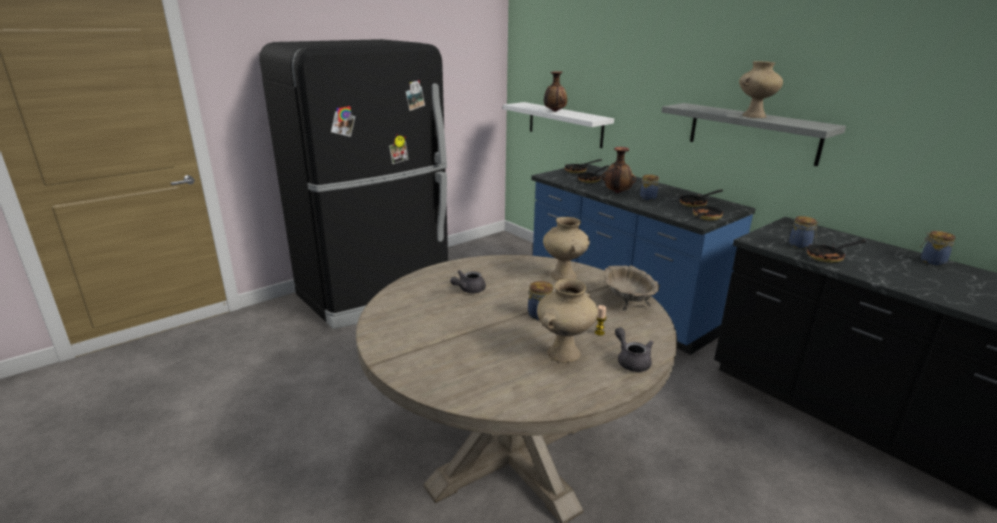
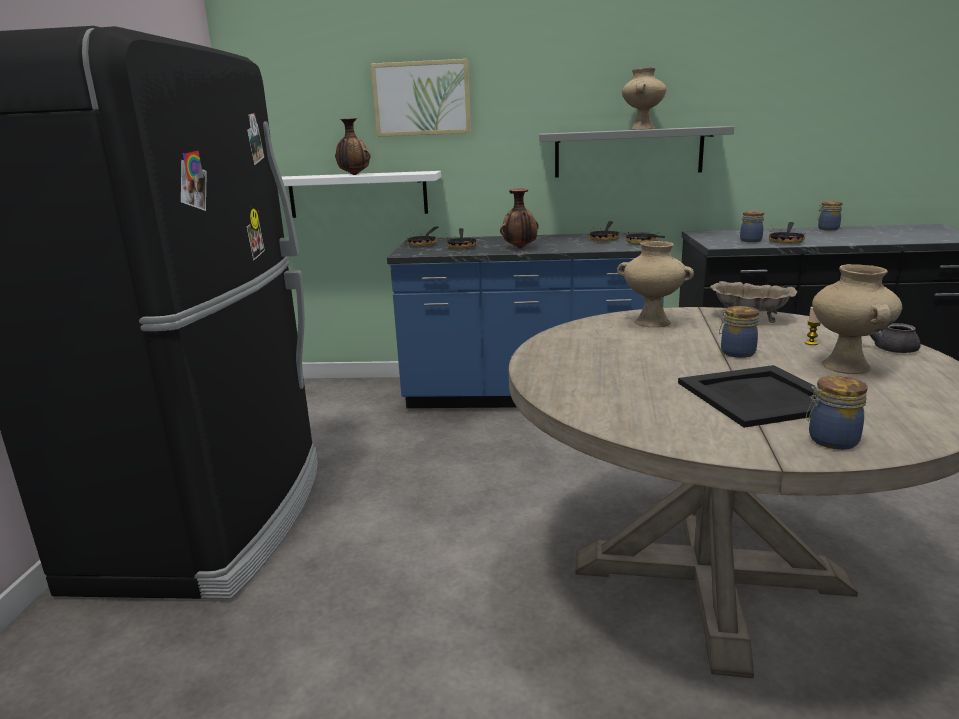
camera: 45 degrees left, 5 degrees down
grey teapot [450,270,486,293] -> none
jar [640,174,659,200] -> jar moved to [806,376,868,450]
none -> picture [371,59,471,137]
none -> black tray [678,365,817,428]

